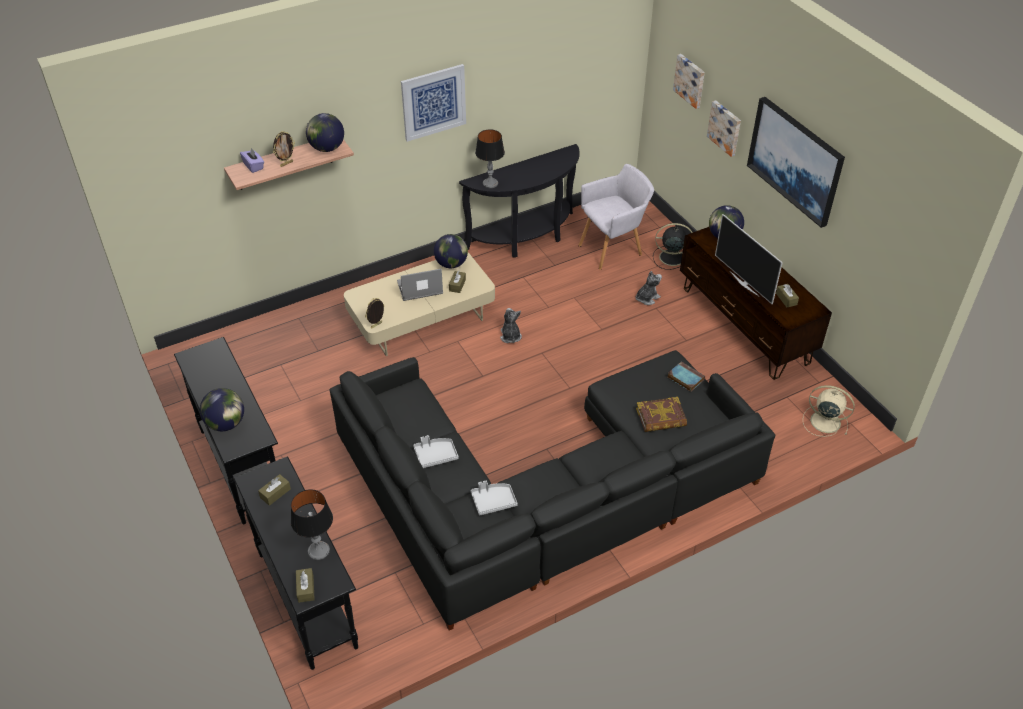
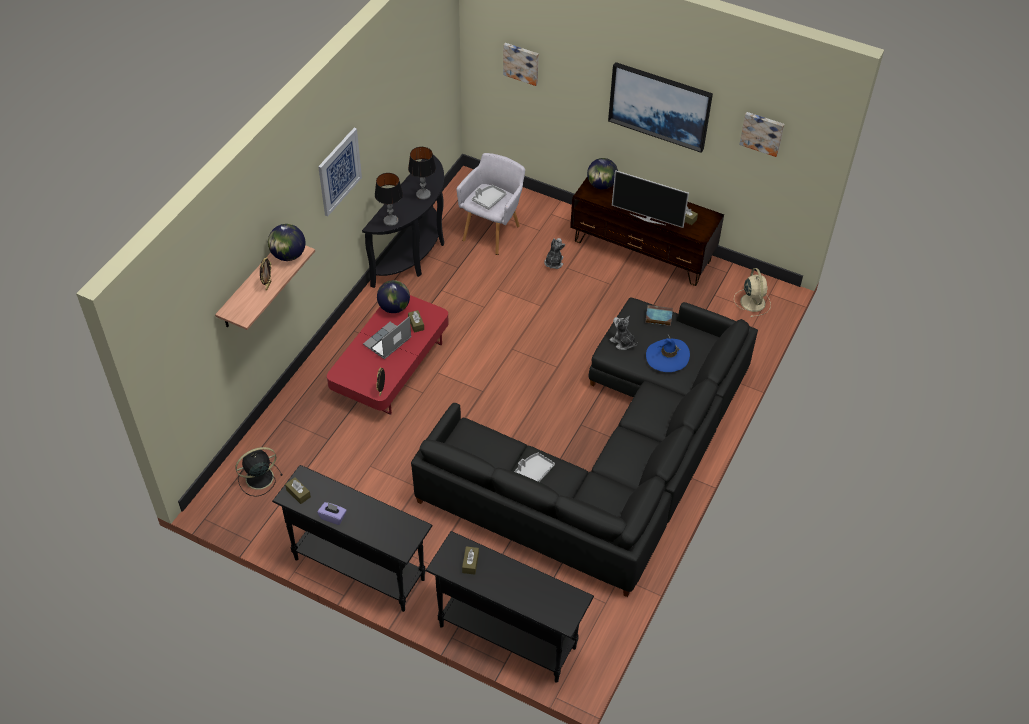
camera: 35 degrees left, 5 degrees up
globe [200,388,244,431] -> none
purple tissue box [240,148,264,173] -> purple tissue box moved to [317,502,347,525]
table lamp [291,489,333,560] -> table lamp moved to [408,147,436,200]
brown tissue box [296,568,315,603] -> brown tissue box moved to [285,477,311,504]
beige coffee table [344,253,495,356] -> red coffee table [327,295,449,415]
grey tray [471,481,518,515] -> grey tray moved to [472,185,507,210]
plush toy [500,308,522,343] -> plush toy moved to [610,315,638,350]
book [636,397,687,432] -> blue hat [646,335,690,372]
black fan [653,223,693,270] -> black fan moved to [235,447,283,497]
picture [707,100,741,157] -> picture moved to [739,112,784,157]
beige fan [803,385,855,437] -> beige fan turned 90 degrees clockwise [734,268,771,317]

